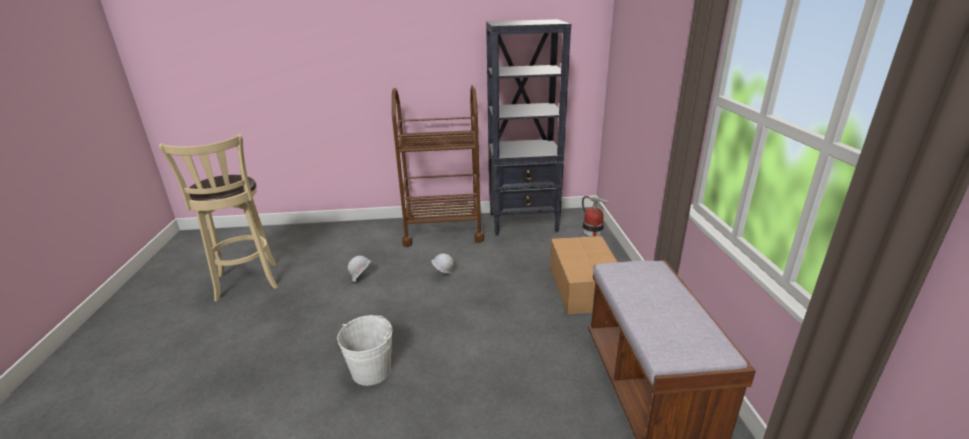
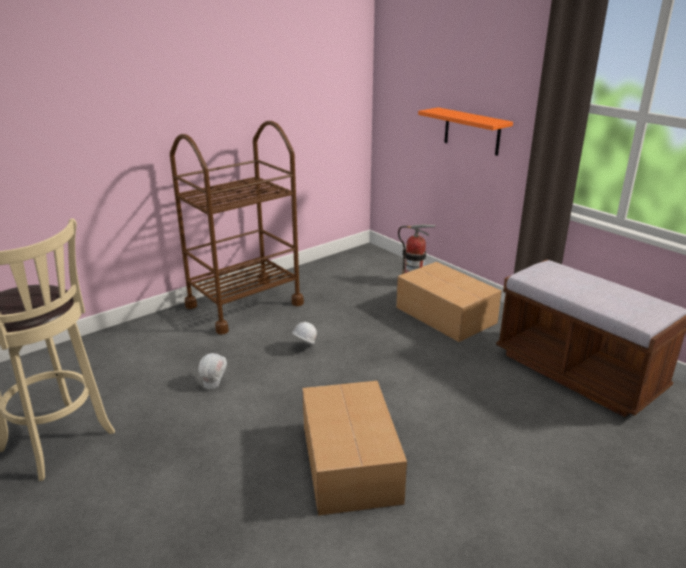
camera: 35 degrees left, 0 degrees up
white bucket [337,315,393,386] -> cardboard box [302,381,407,516]
black bookcase [486,19,571,236] -> none
none -> orange shelf [418,107,513,156]

